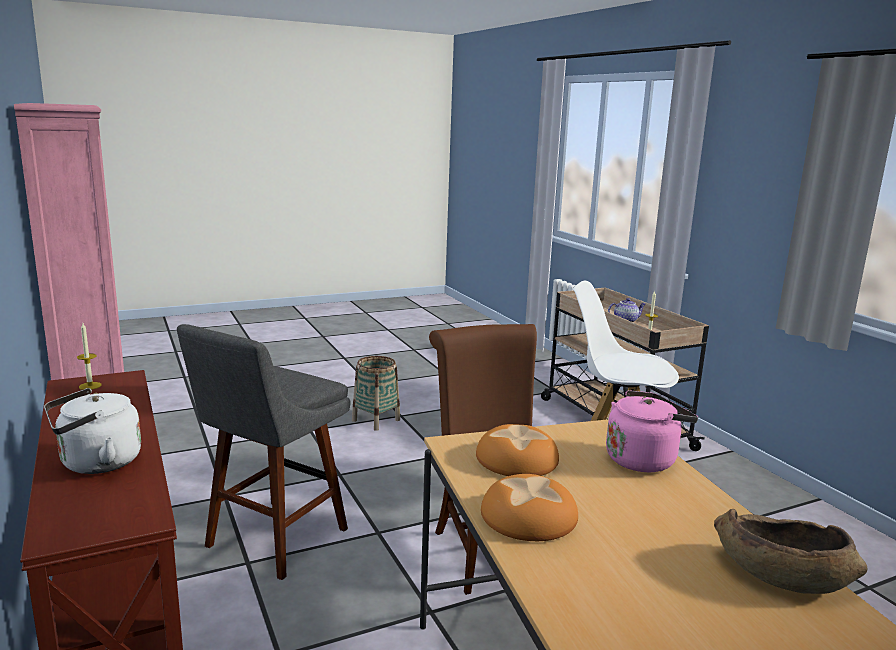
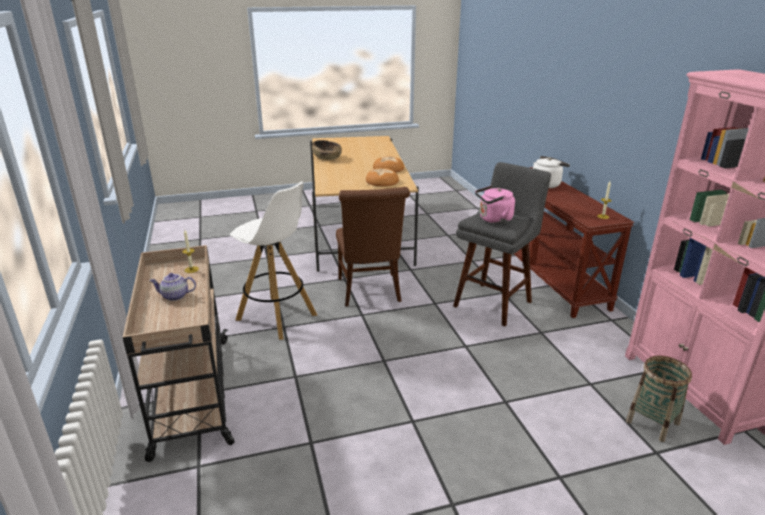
camera: 170 degrees left, 10 degrees up
basket [352,356,400,431] -> basket moved to [626,355,692,442]
pink kettle [606,390,698,472] -> pink kettle moved to [475,185,515,224]

